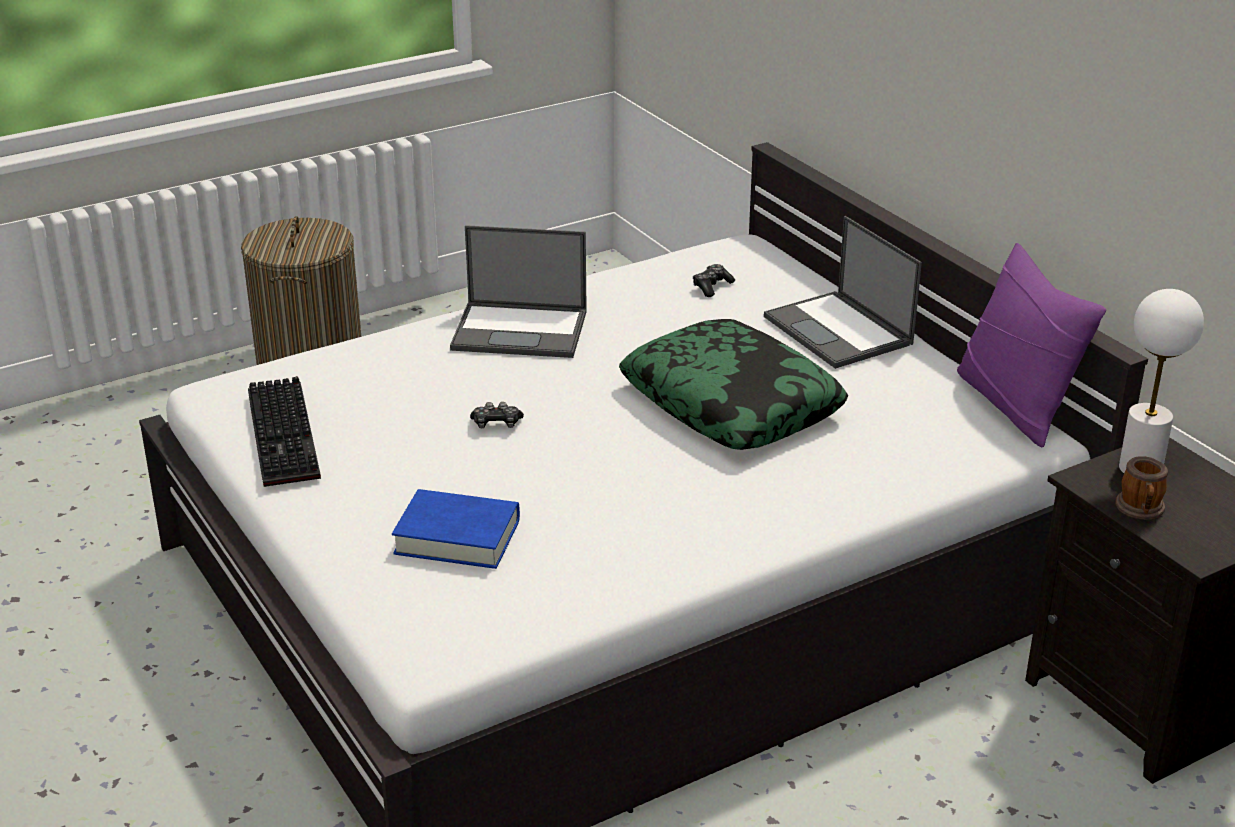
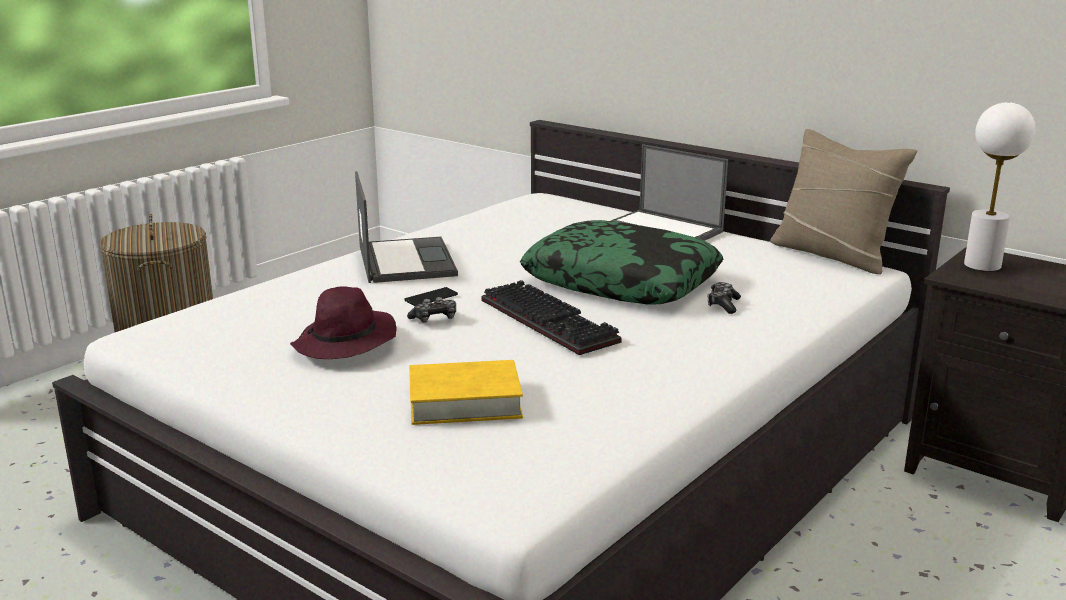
camera: 20 degrees left, 10 degrees down
keyboard [248,376,321,487] -> keyboard moved to [481,280,622,355]
blue book [392,489,520,569] -> yellow book [409,360,523,425]
laptop [450,225,587,358] -> laptop turned 90 degrees counterclockwise [355,171,458,283]
game controller [693,264,735,297] -> game controller moved to [707,282,741,314]
purple pillow [957,243,1106,447] -> beige pillow [770,129,917,274]
mug [1116,456,1168,520] -> none
none -> purple hat [290,286,397,359]
none -> phone [404,287,458,306]

